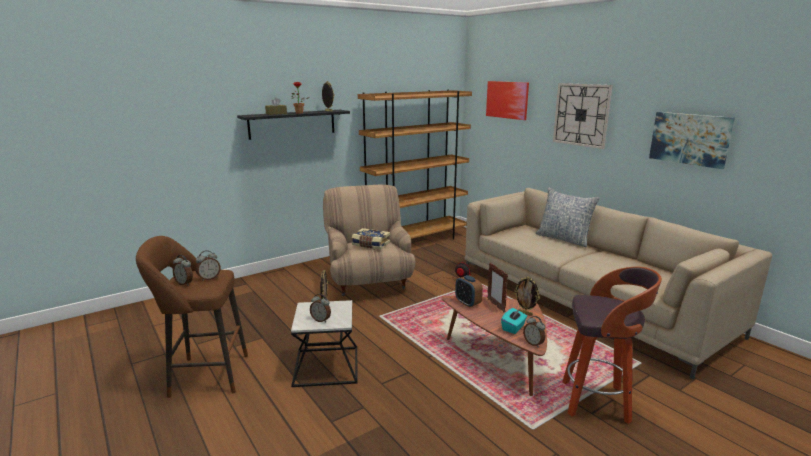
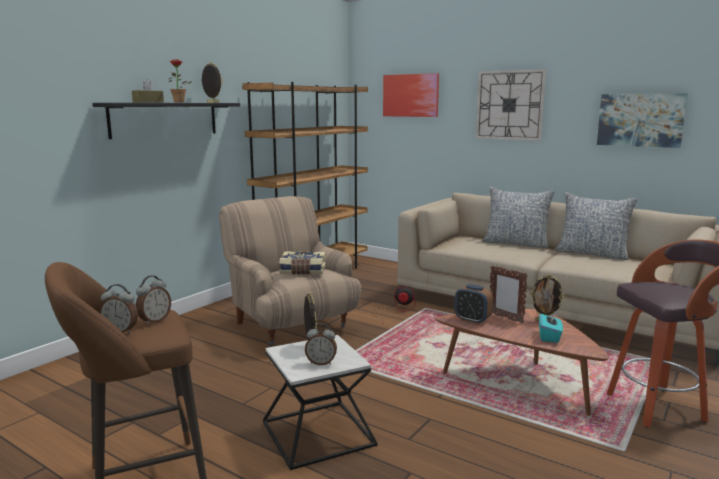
camera: 20 degrees left, 5 degrees down
alarm clock [523,316,545,347] -> none
none -> pillow [555,192,637,260]

